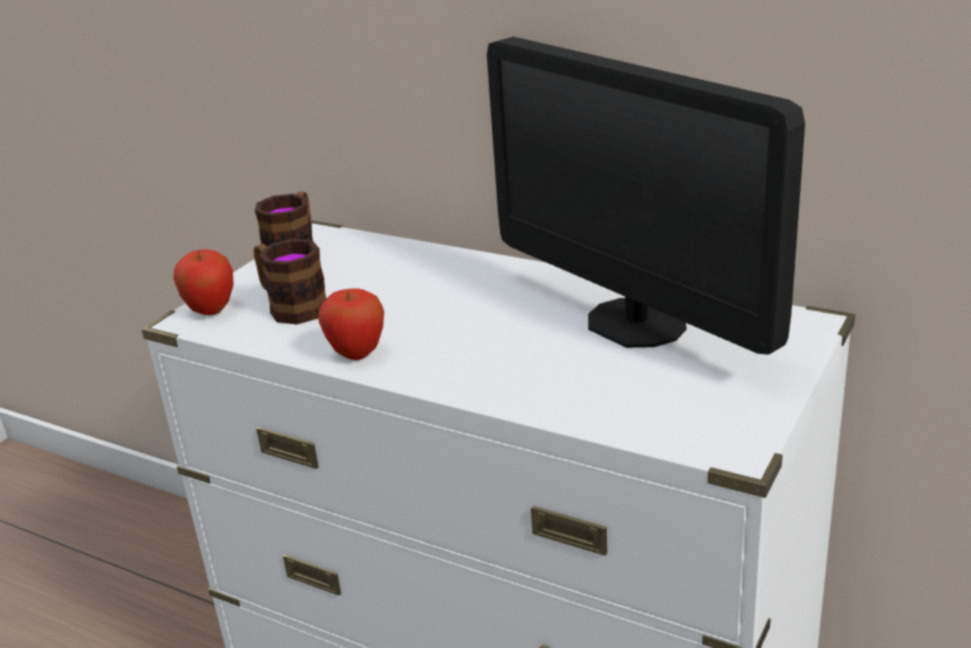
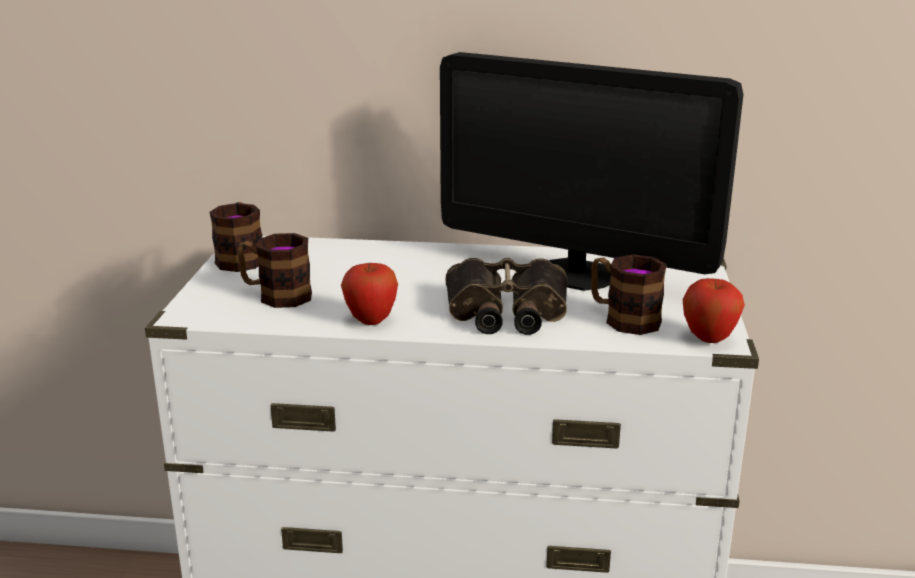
camera: 25 degrees left, 5 degrees down
apple [173,249,234,315] -> apple moved to [683,278,745,343]
none -> binoculars [446,258,568,335]
none -> mug [591,254,667,335]

